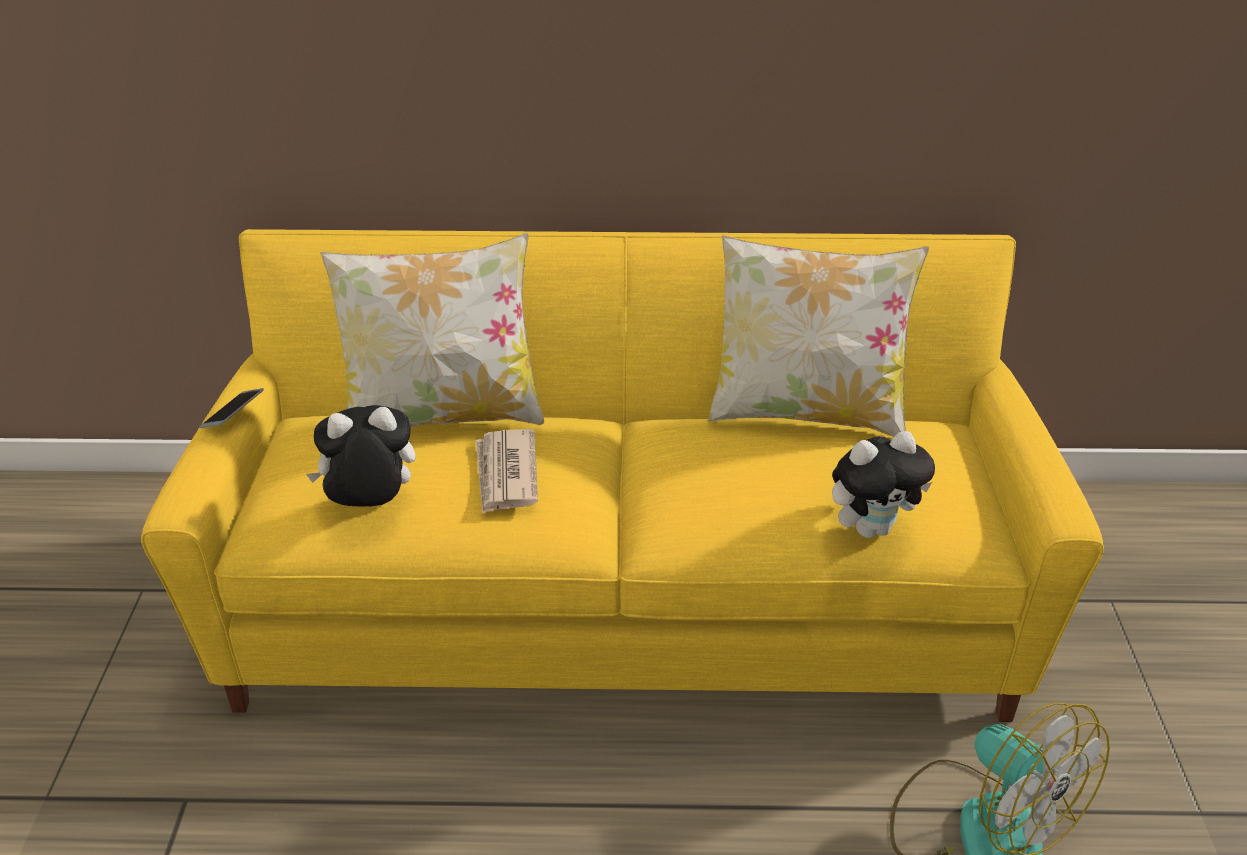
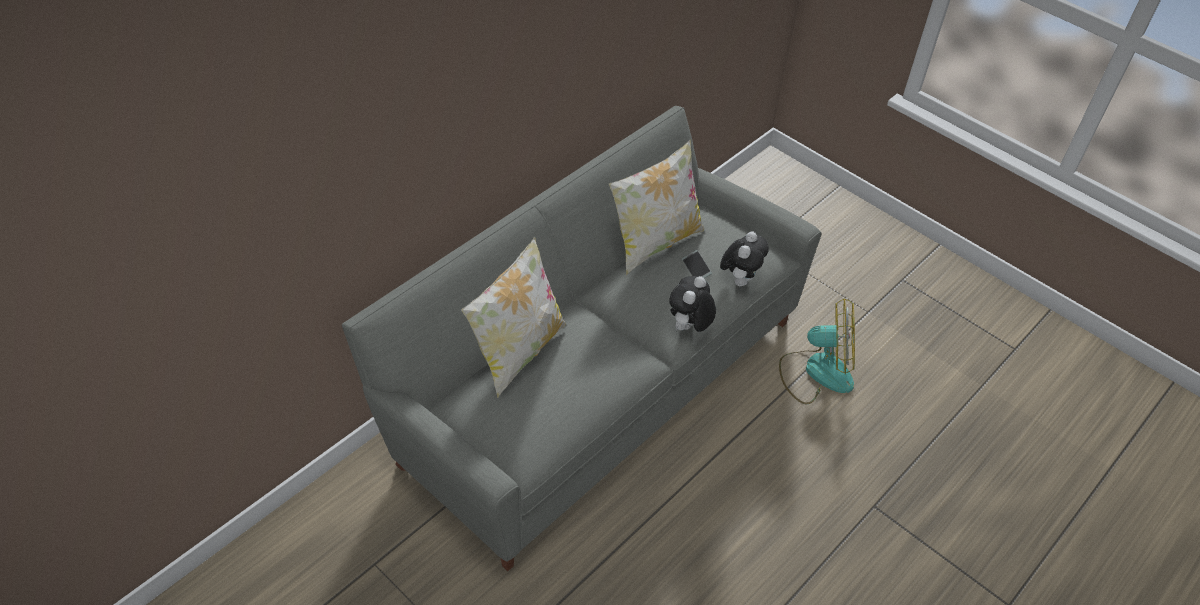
camera: 50 degrees left, 10 degrees up
yellow sofa [141,229,1104,722] -> grey sofa [342,106,822,571]
phone [200,388,264,428] -> phone moved to [682,250,712,278]
plush toy [306,405,416,507] -> plush toy moved to [669,276,716,332]
newspaper [476,429,538,514] -> none

